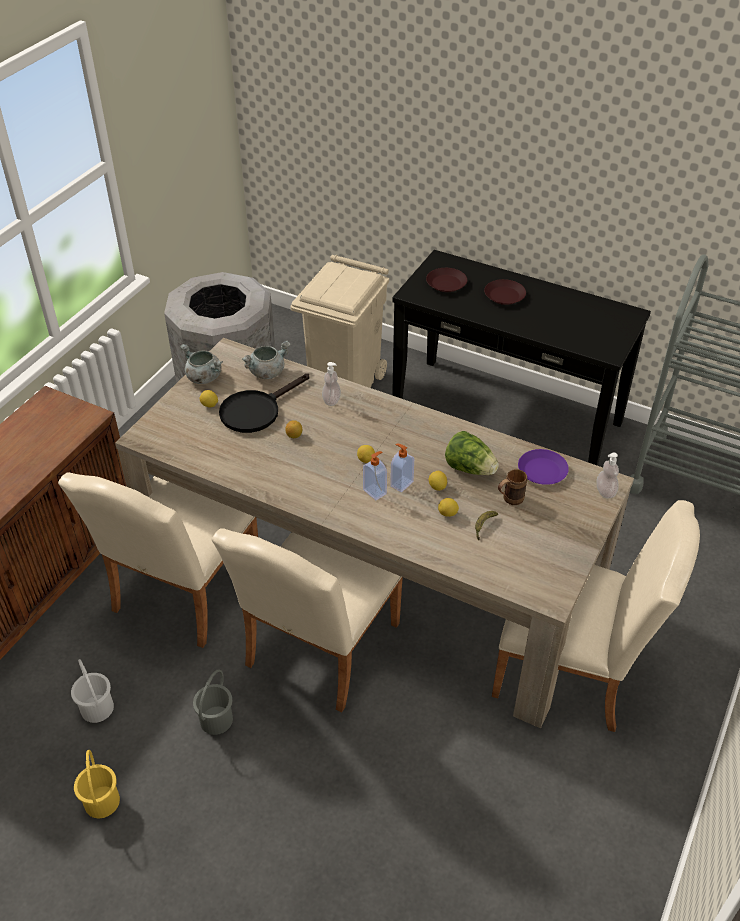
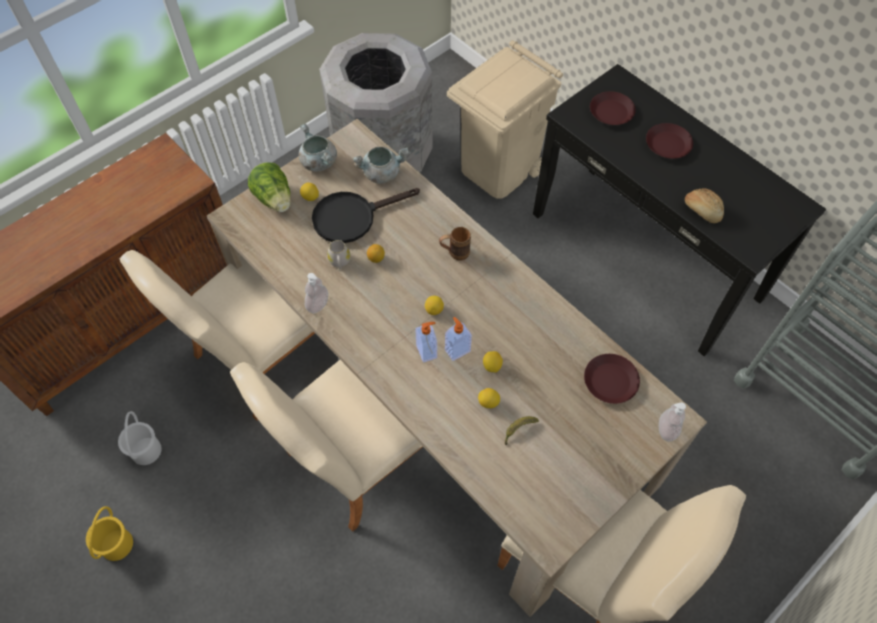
camera: 20 degrees right, 15 degrees up
grey bucket [193,670,233,735] -> none
soap dispenser [322,362,341,406] -> soap dispenser moved to [305,273,328,313]
lettuce [445,431,499,475] -> lettuce moved to [248,162,291,212]
brown mug [498,469,527,505] -> brown mug moved to [439,227,471,260]
purple plate [518,449,569,485] -> brown plate [584,354,640,404]
none -> white mug [327,240,350,269]
none -> bread [685,189,724,223]

